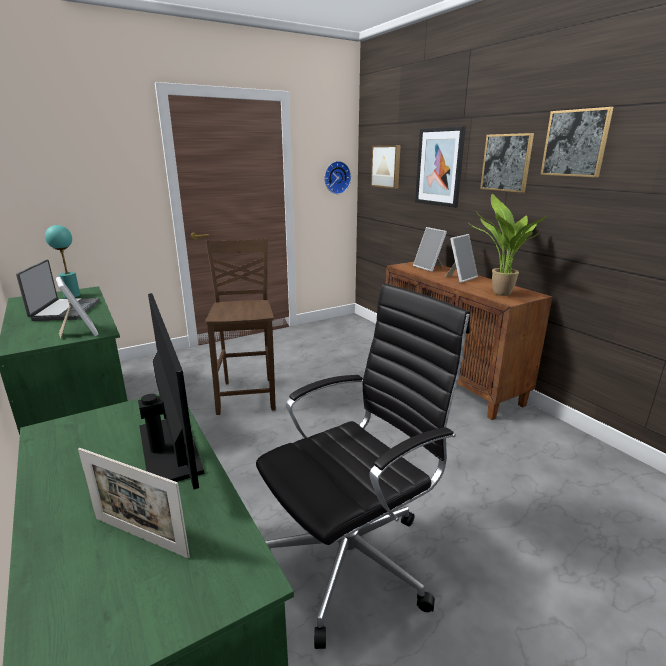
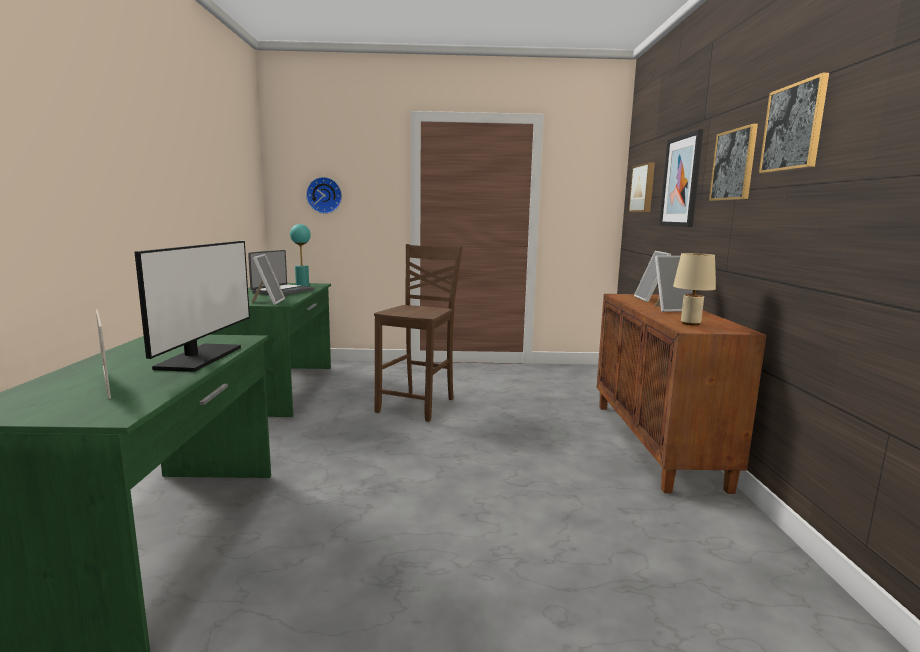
camera: 30 degrees right, 10 degrees down
black office chair [256,283,470,649] -> none
wall clock [324,161,351,194] -> wall clock moved to [306,177,342,214]
potted plant [470,194,547,296] -> beige table lamp [673,253,716,326]

